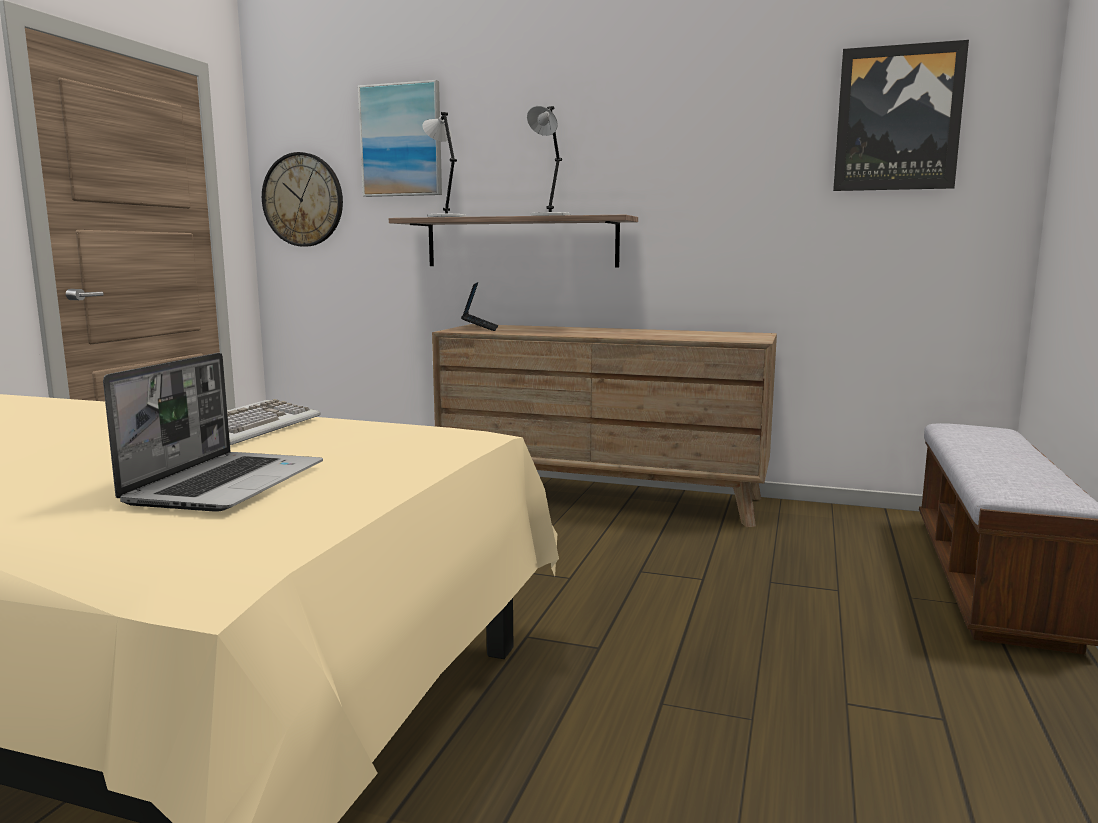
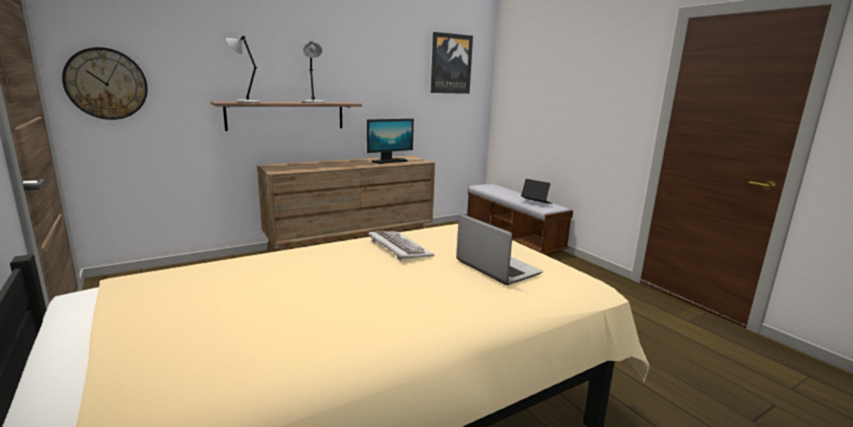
camera: 50 degrees left, 5 degrees up
picture [358,80,442,197] -> none
laptop [461,282,498,331] -> laptop moved to [521,179,552,204]
none -> monitor [367,119,414,164]

